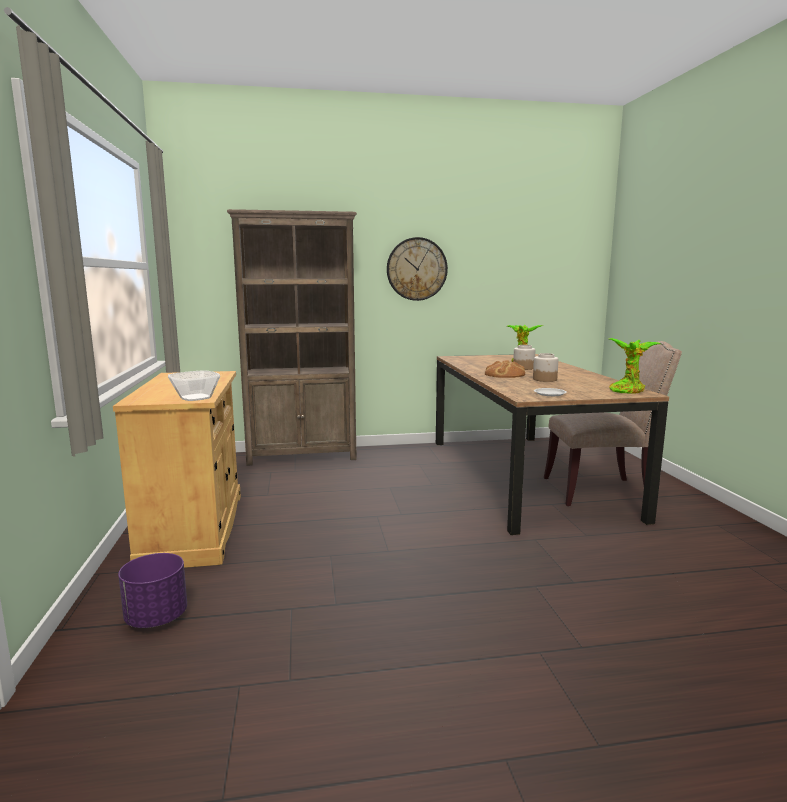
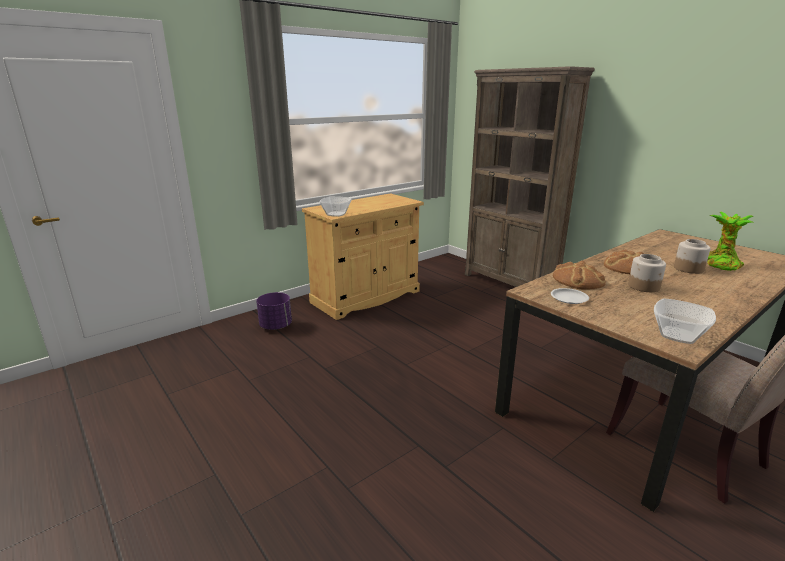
camera: 60 degrees right, 10 degrees up
wall clock [387,237,448,301] -> none
potted plant [609,338,661,394] -> bowl [654,298,716,344]
none -> bread [553,261,606,290]

